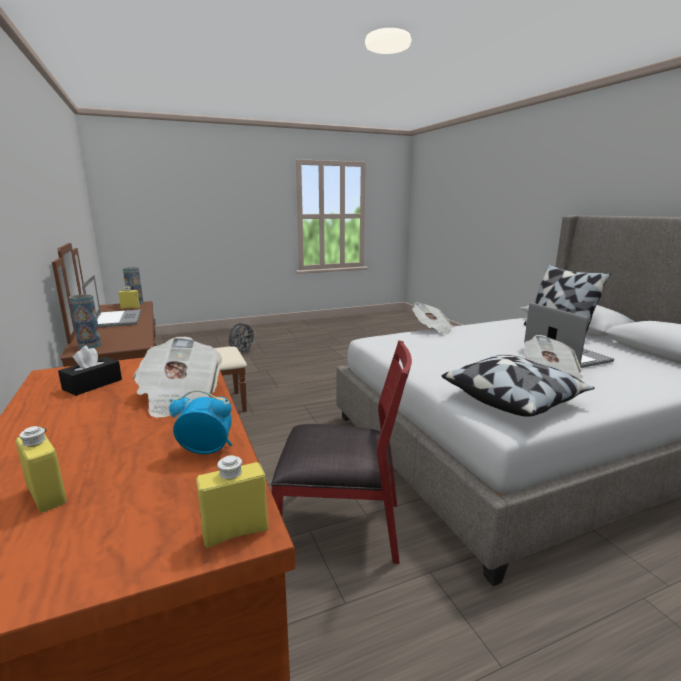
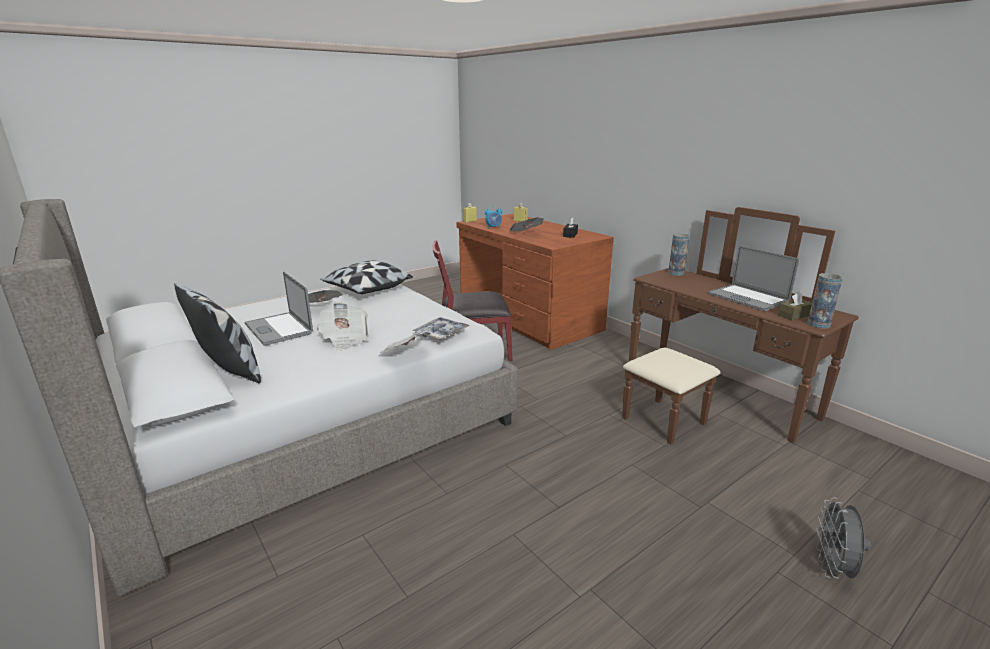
camera: 165 degrees right, 5 degrees up
yellow bottle [118,286,140,309] -> brown tissue box [778,291,812,320]
none -> newspaper [317,302,369,350]
none -> tray [412,317,469,340]

